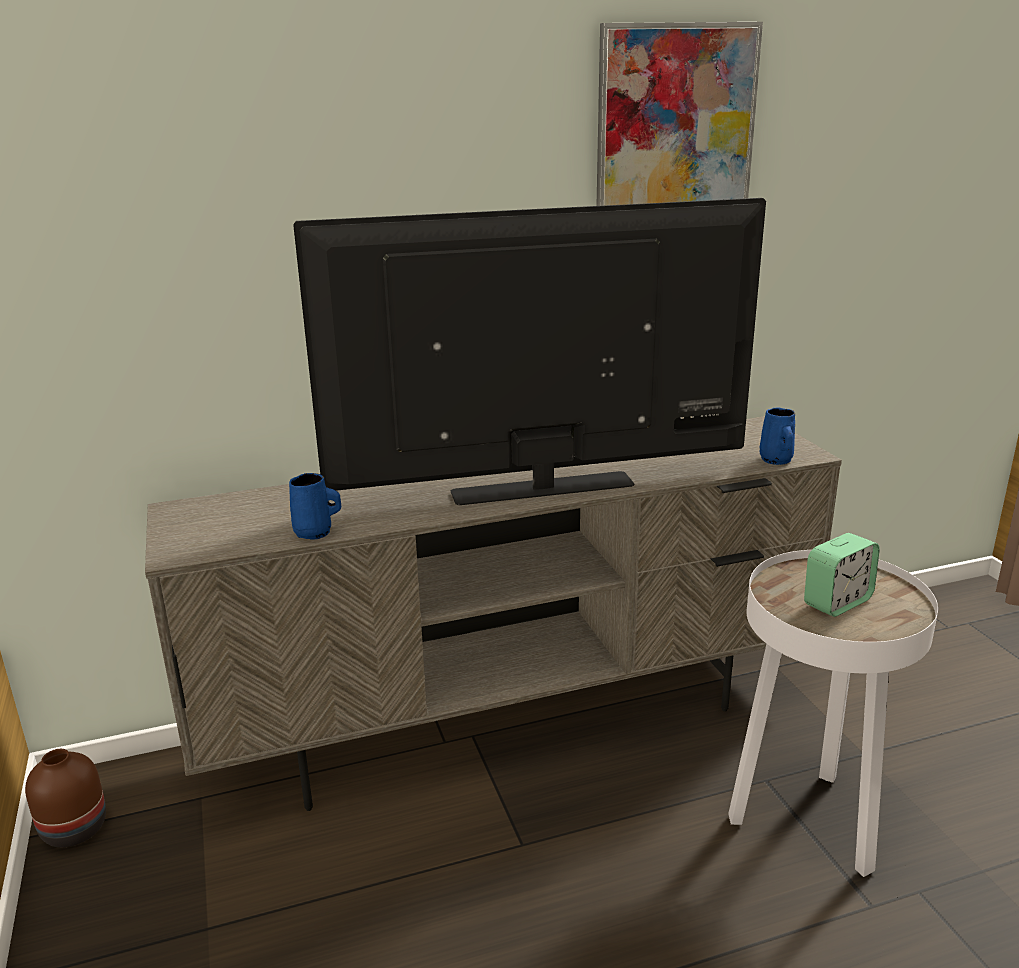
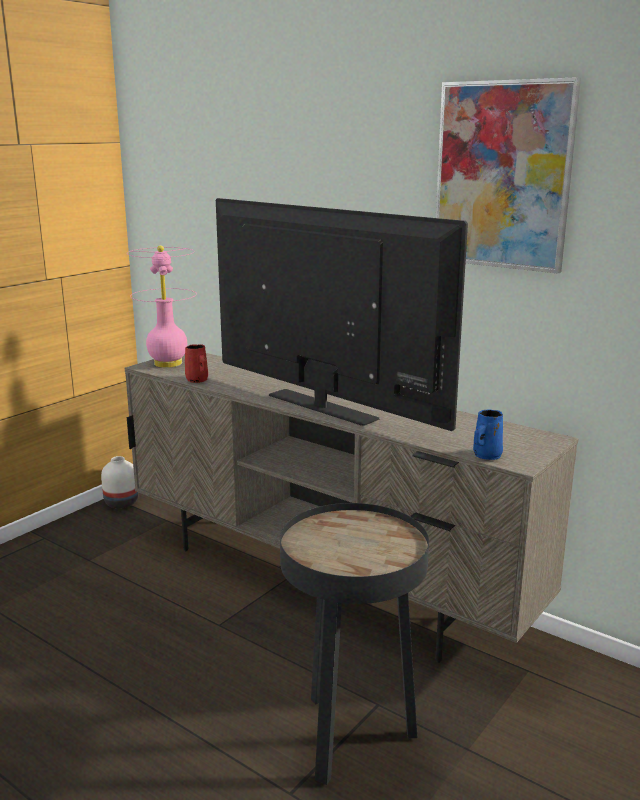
camera: 55 degrees right, 5 degrees down
brown vase [25,749,106,847] -> white vase [101,456,139,508]
blue mug [289,473,341,540] -> red mug [185,344,208,383]
white side table [728,550,938,877] -> black side table [280,503,429,785]
alarm clock [804,533,880,617] -> none
none -> pink table lamp [127,245,197,368]

